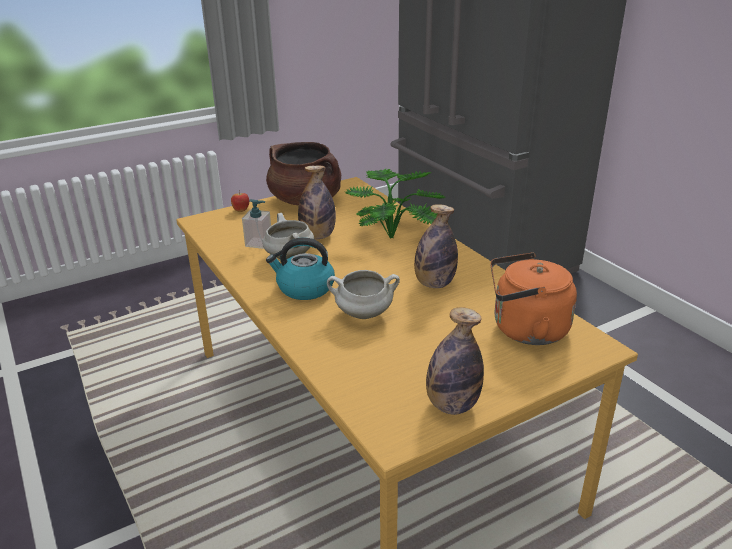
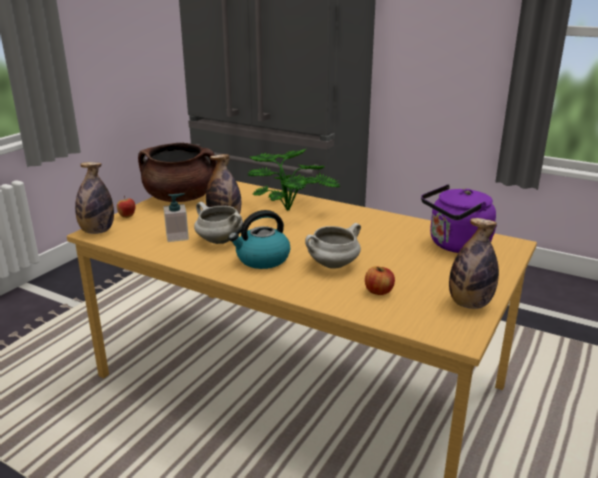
camera: 30 degrees left, 5 degrees down
bottle [414,204,458,288] -> bottle moved to [75,162,114,234]
orange kettle [490,252,577,345] -> purple kettle [421,184,497,253]
none -> apple [365,266,395,295]

